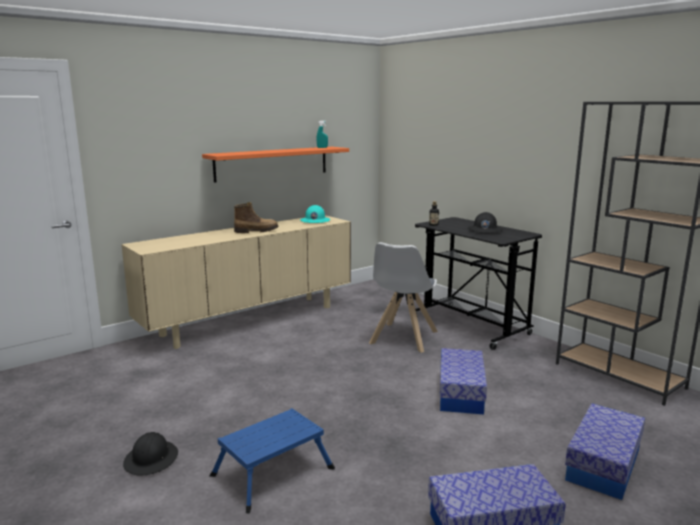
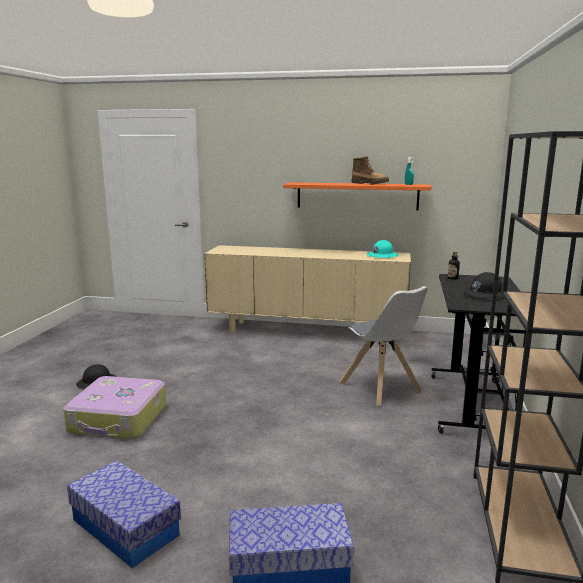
camera: 50 degrees right, 0 degrees up
blue step ladder [210,408,335,513] -> suitcase [63,376,167,440]
boot [234,202,279,233] -> boot moved to [351,156,389,185]
chair [369,242,438,353] -> chair turned 105 degrees counterclockwise [339,286,428,406]
storage box [440,348,487,414] -> none

